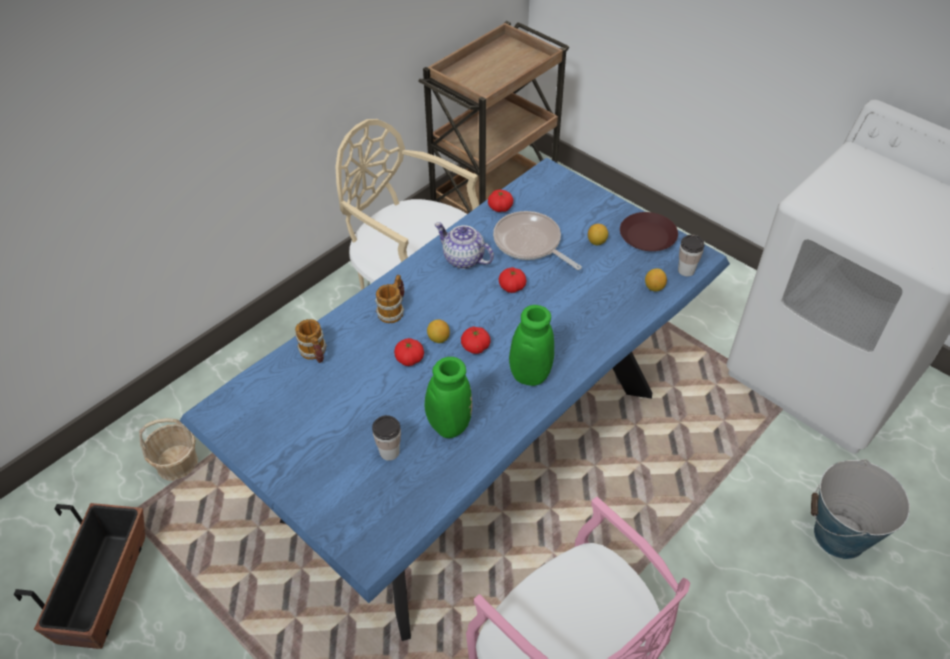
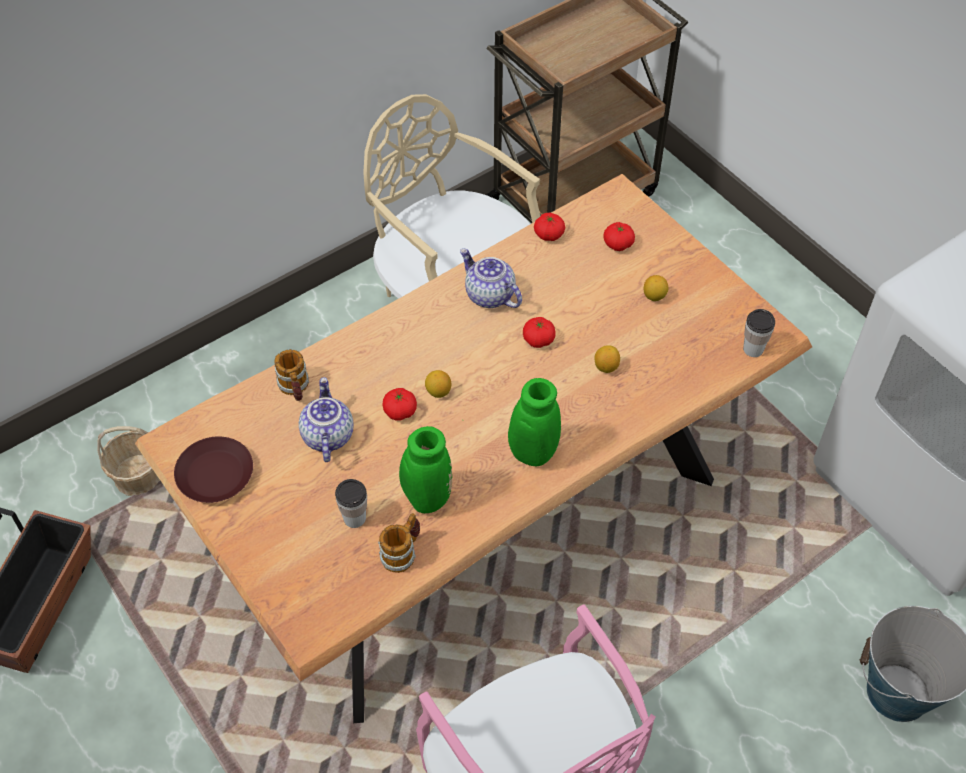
camera: 10 degrees right, 5 degrees up
blue dining table [180,158,730,641] -> brown dining table [135,174,812,723]
mug [375,275,404,323] -> mug moved to [378,513,420,573]
tomato [461,327,491,354] -> tomato moved to [603,222,635,251]
frying pan [493,211,582,270] -> none
brown plate [620,212,678,251] -> brown plate moved to [174,437,253,503]
lemon [645,268,667,292] -> lemon moved to [595,345,620,373]
none -> teapot [299,377,354,462]

